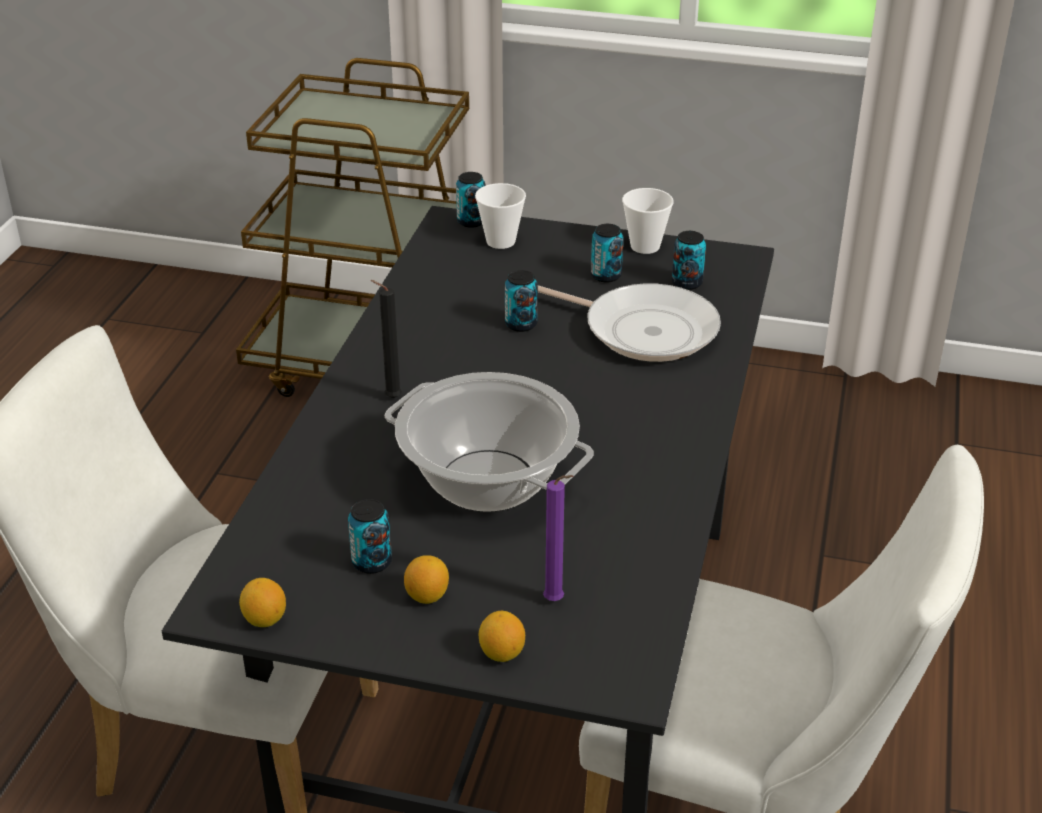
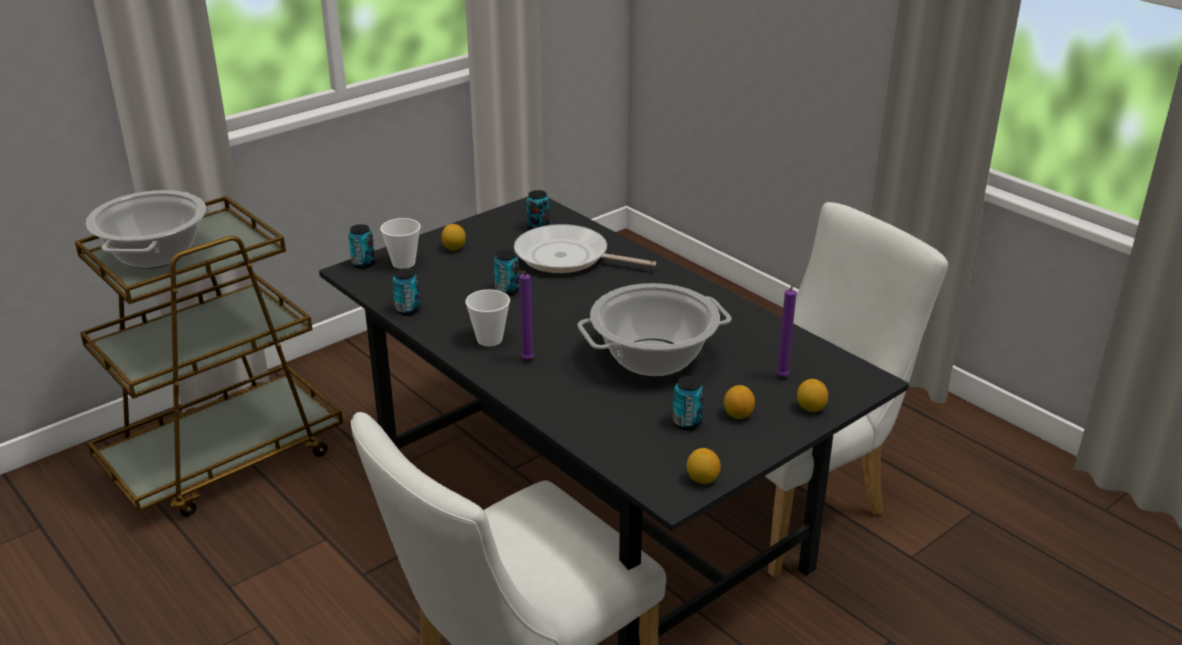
camera: 55 degrees left, 5 degrees down
black candle [370,280,402,398] -> purple candle [519,271,534,360]
frying pan [538,283,721,362] -> frying pan turned 135 degrees counterclockwise [514,224,656,273]
can [591,224,623,282] -> can moved to [392,268,420,316]
cup [622,188,674,254] -> cup moved to [465,289,510,347]
none -> cooking pot [86,190,206,269]
none -> lemon [441,224,466,251]

